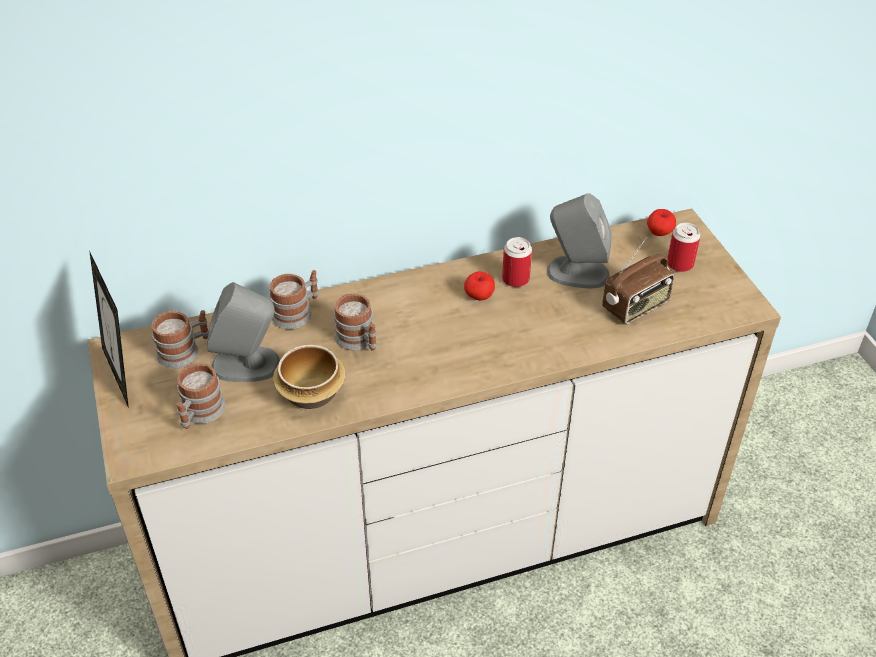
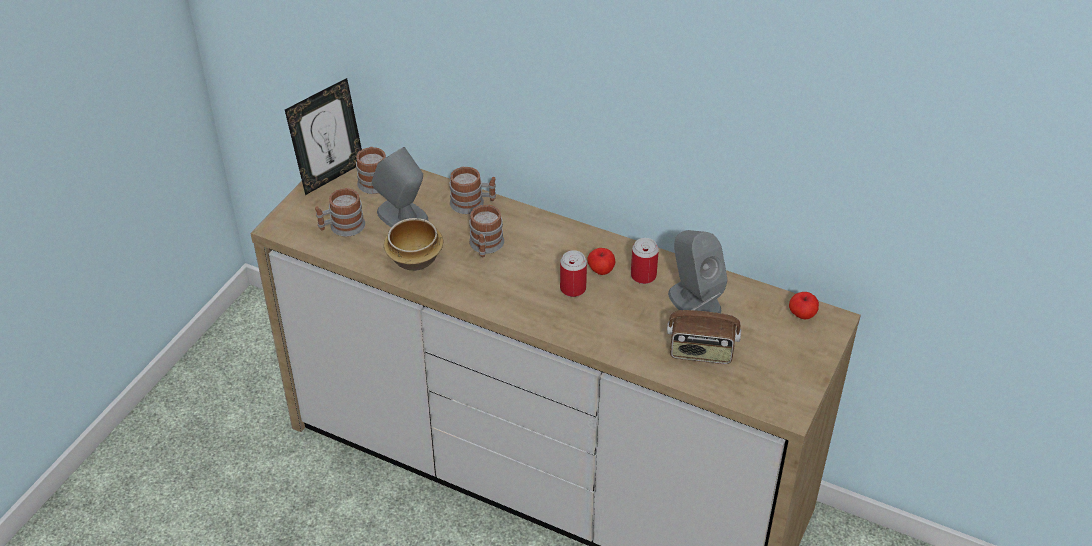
camera: 45 degrees right, 0 degrees up
picture frame [89,251,129,408] -> picture frame turned 150 degrees counterclockwise [285,78,362,195]
can [667,223,701,272] -> can moved to [560,250,587,297]

